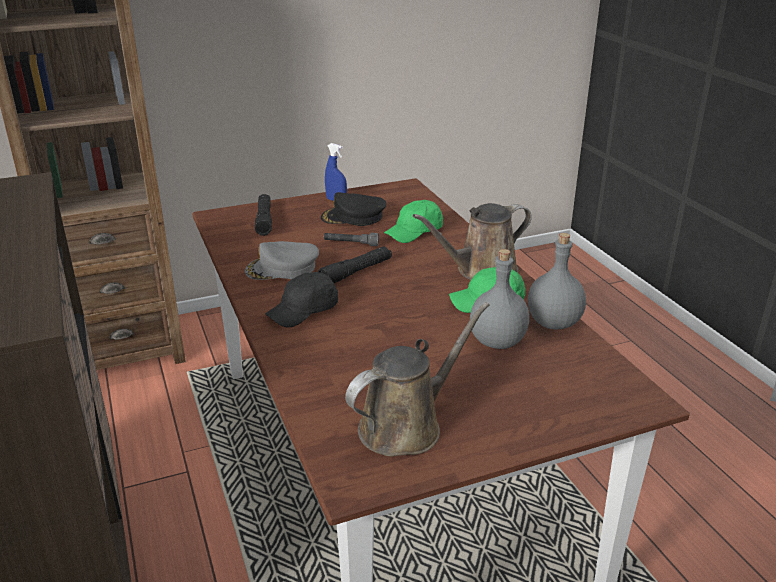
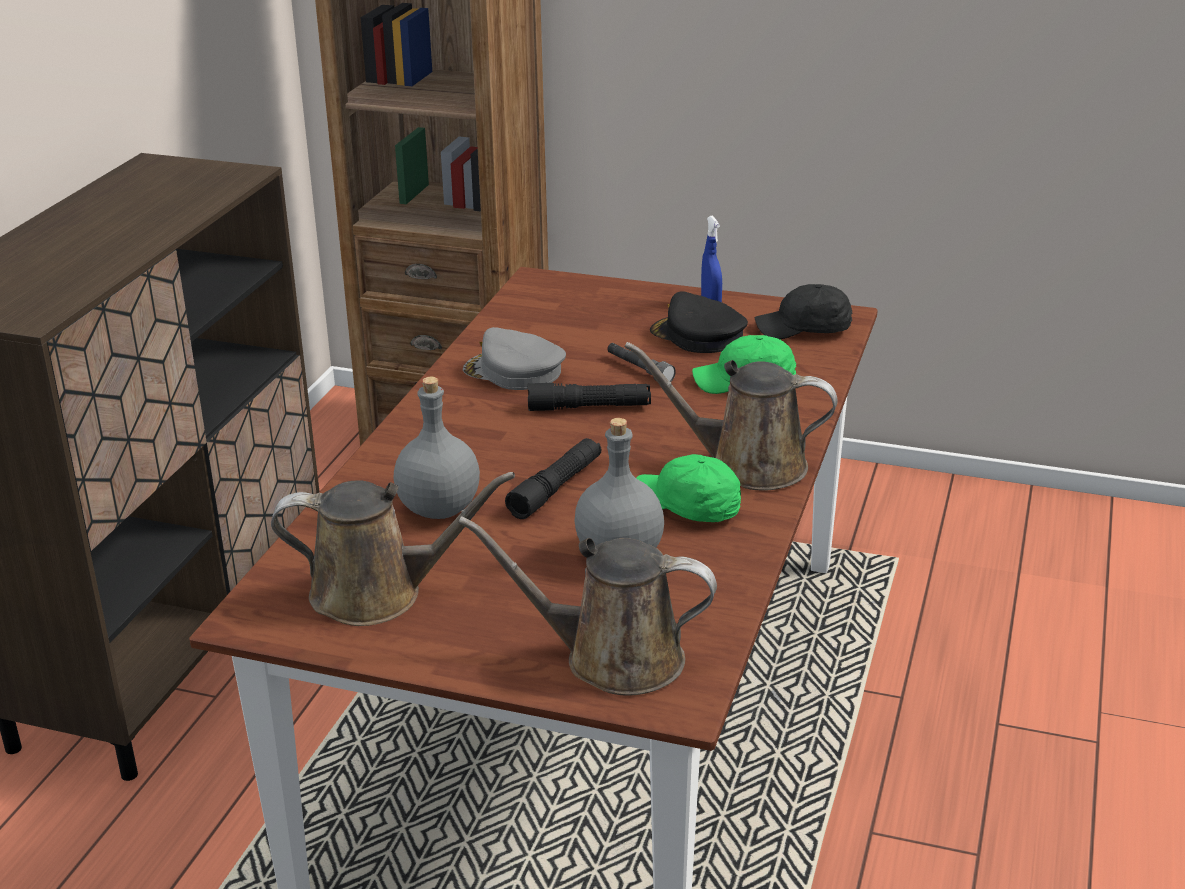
camera: 40 degrees right, 0 degrees up
black flashlight [255,194,272,236] -> black flashlight moved to [505,438,601,519]
black cap [265,272,338,327] -> black cap moved to [755,284,852,339]
grey bottle [528,233,586,330] -> grey bottle moved to [394,377,480,519]
none -> brown watering can [458,516,717,695]

